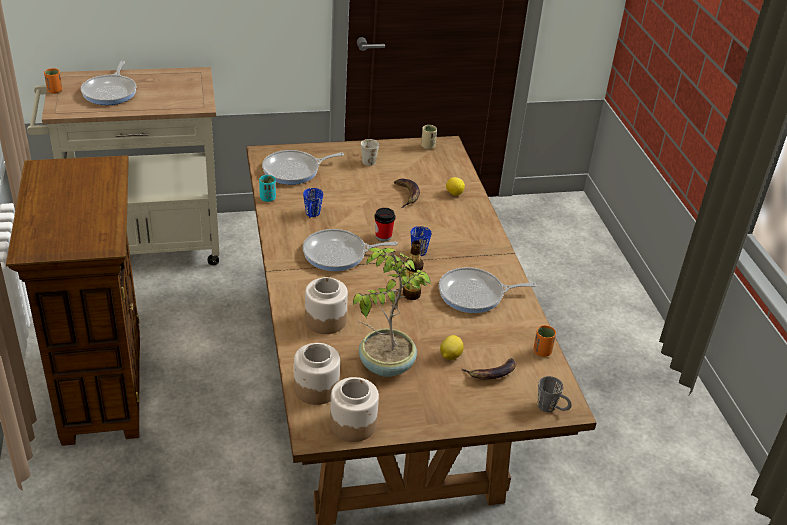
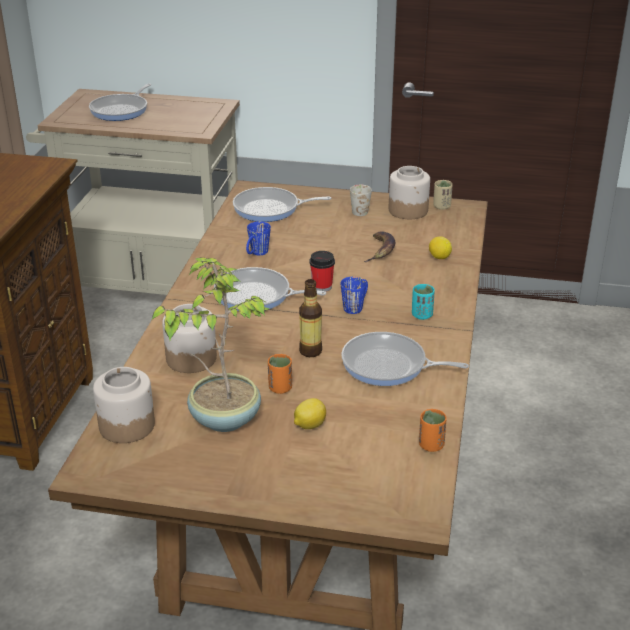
camera: 25 degrees right, 5 degrees down
orange cup [44,68,62,94] -> orange cup moved to [268,354,292,394]
turquoise cup [259,175,276,202] -> turquoise cup moved to [412,284,435,320]
jar [330,377,379,442] -> jar moved to [389,166,430,219]
banana [462,358,516,380] -> none
grey mug [538,376,572,412] -> none

